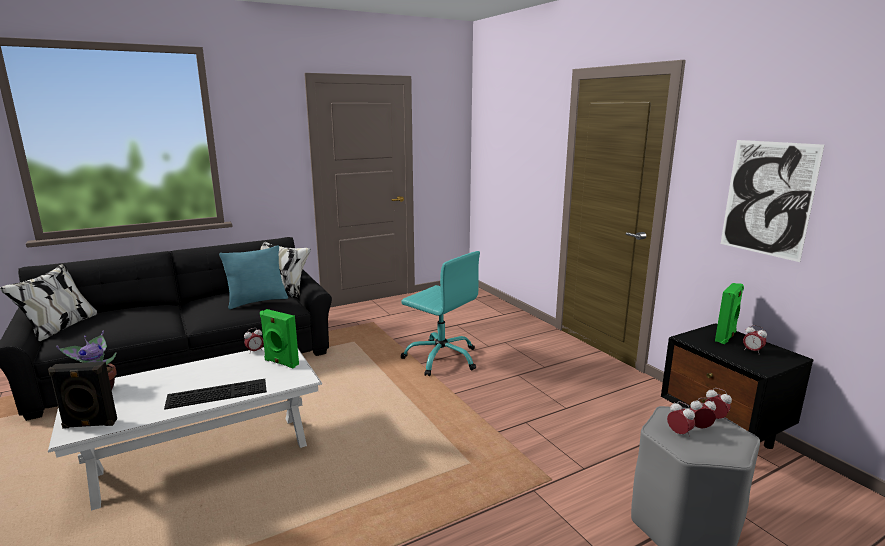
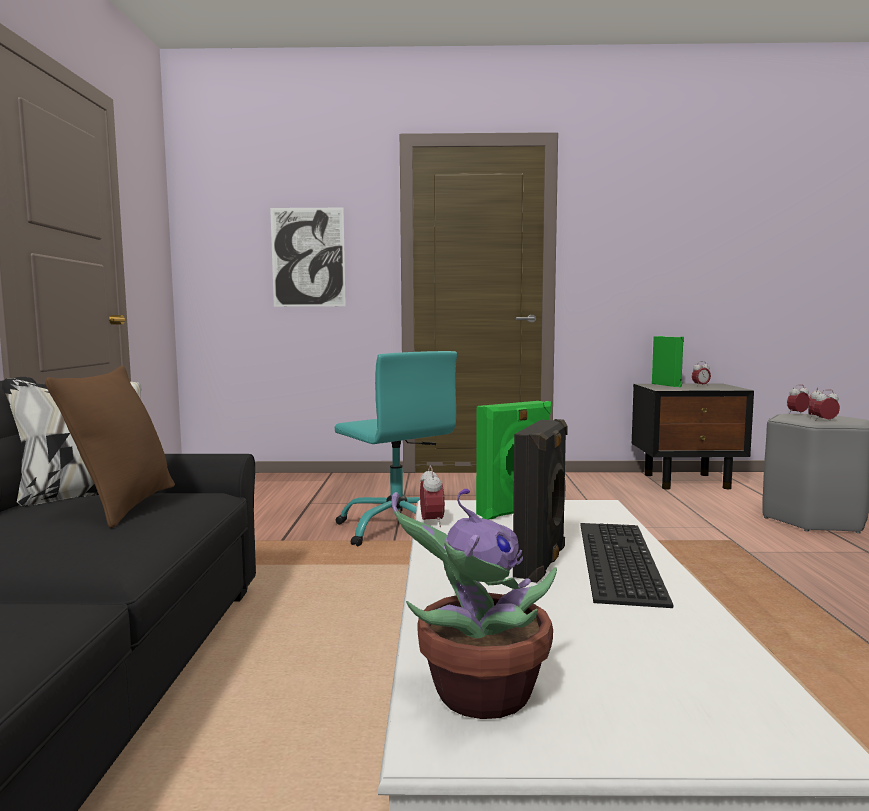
camera: 60 degrees left, 10 degrees down
black speaker [48,362,117,429] -> black speaker moved to [513,419,568,583]
turquoise pillow [219,245,288,309] -> brown pillow [45,366,175,528]
turquoise office chair [401,251,480,376] -> turquoise office chair turned 75 degrees clockwise [334,351,457,546]
picture [721,140,824,262] -> picture moved to [270,208,346,307]

